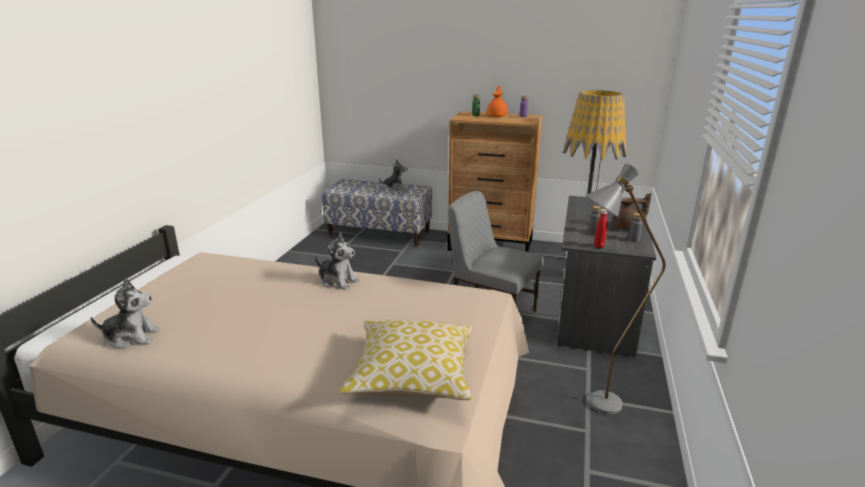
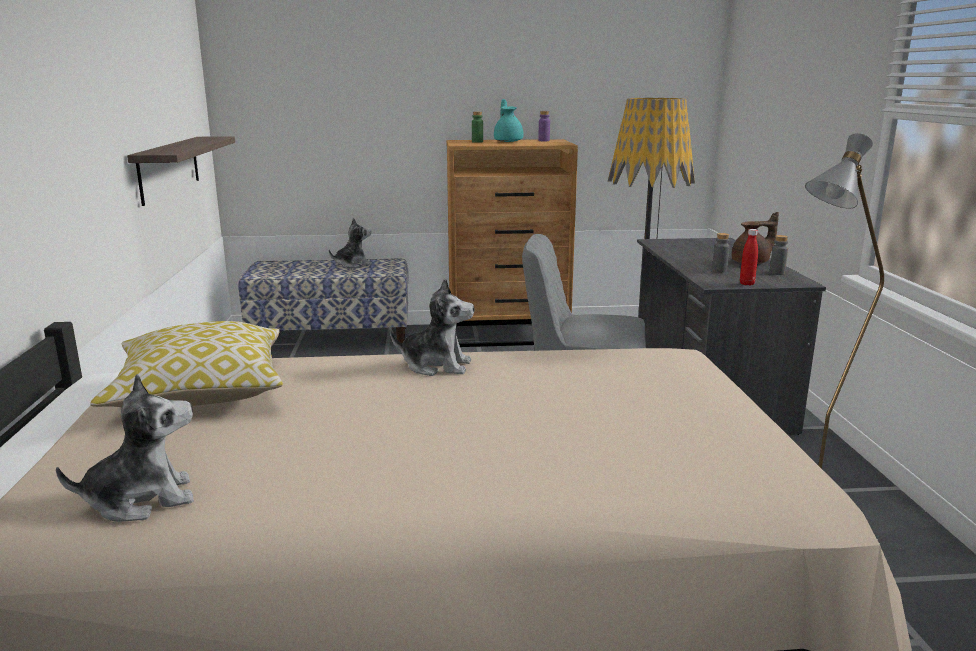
camera: 20 degrees left, 5 degrees down
pillow [339,320,472,400] -> pillow moved to [90,321,283,407]
orange teapot [487,86,508,117] -> turquoise teapot [494,99,524,142]
none -> shelf [127,136,235,206]

